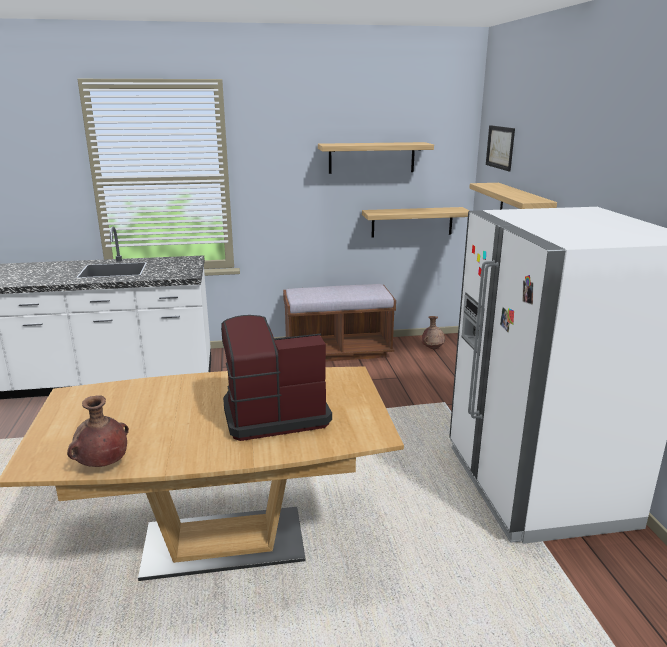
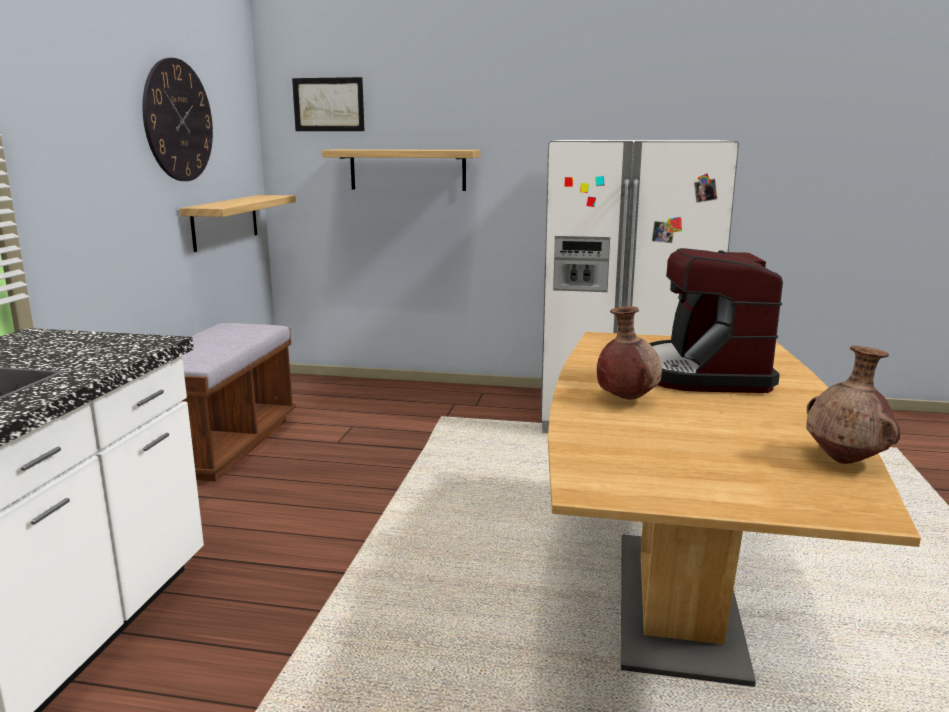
camera: 70 degrees left, 5 degrees down
shelf [318,142,434,174] -> wall clock [142,58,213,181]
brown vase [422,316,445,350] -> brown vase moved to [597,306,662,400]

